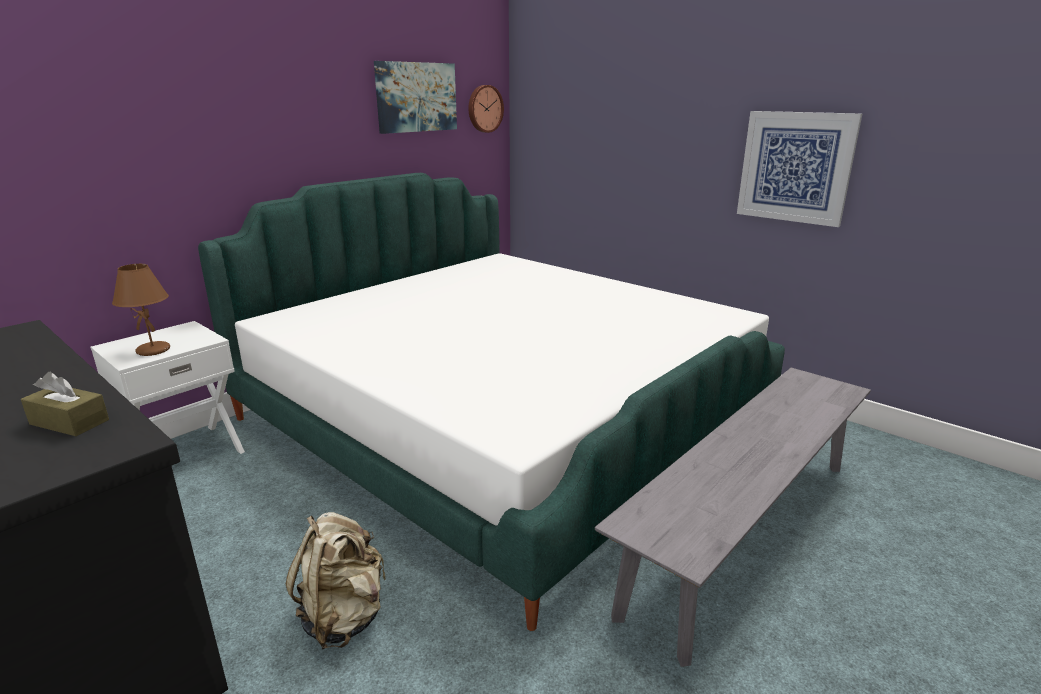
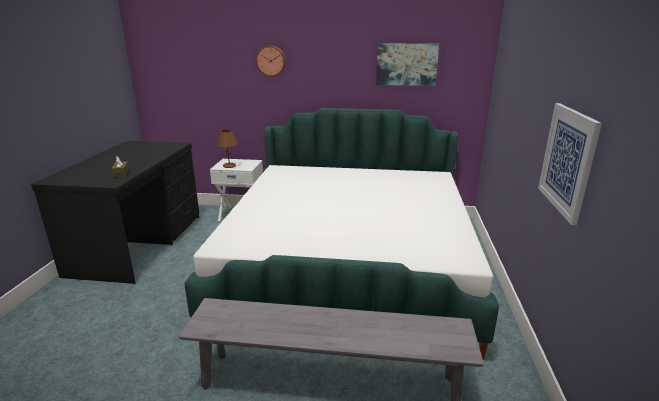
camera: 55 degrees right, 0 degrees up
beige backpack [286,512,386,649] -> none
wall clock [468,85,504,133] -> wall clock moved to [256,45,286,77]

